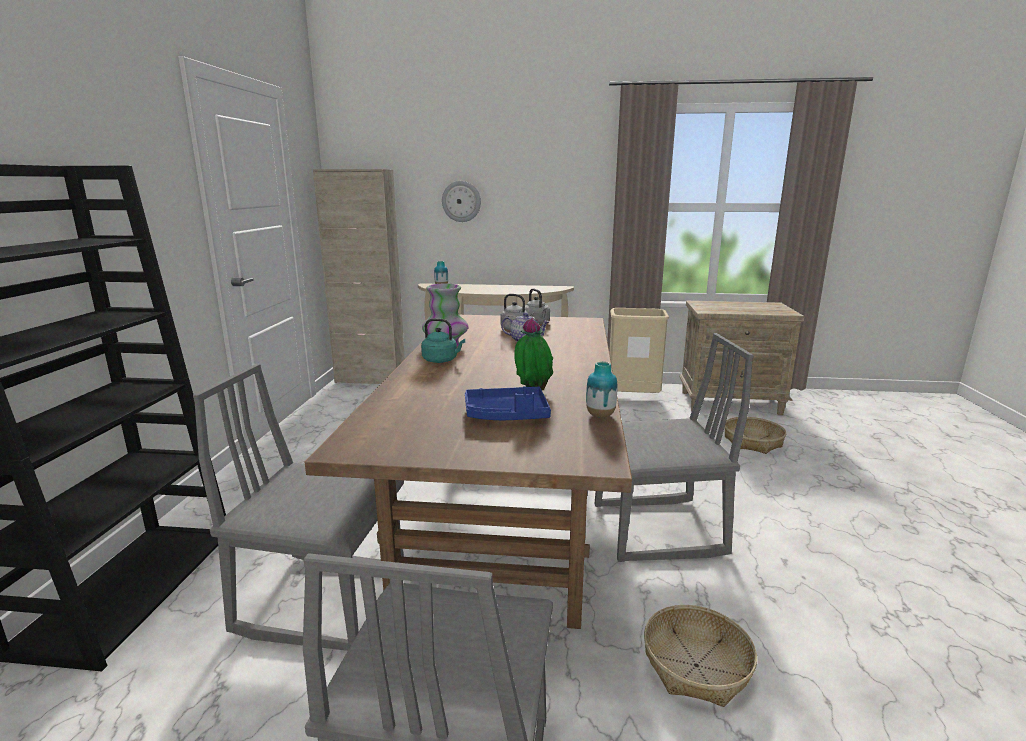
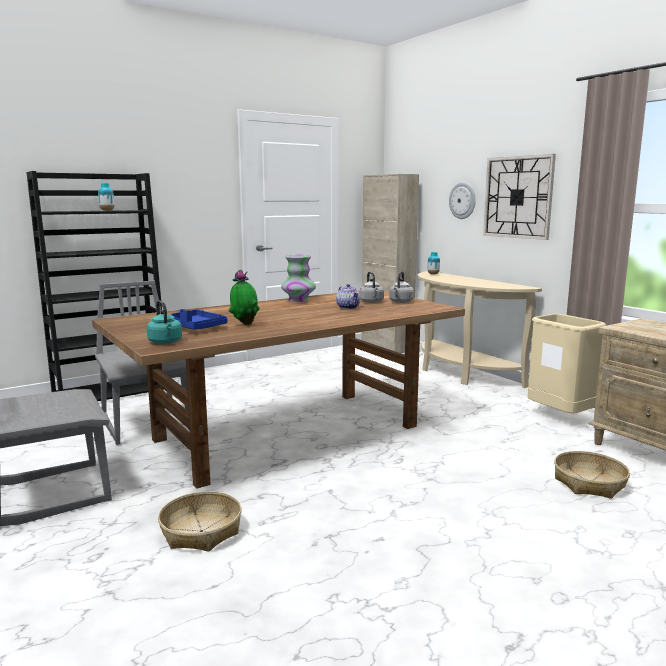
camera: 50 degrees right, 5 degrees down
turquoise kettle [421,318,465,363] -> turquoise kettle moved to [147,300,182,344]
vase [586,362,617,417] -> vase moved to [98,183,115,211]
grey chair [595,333,754,562] -> none
none -> wall clock [483,154,556,240]

